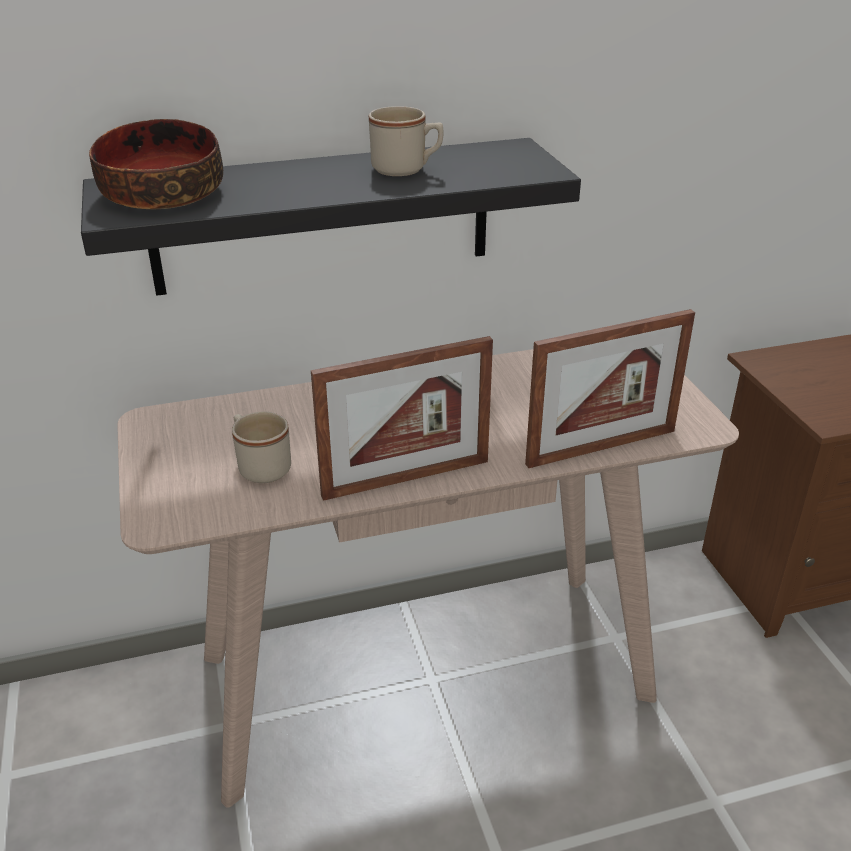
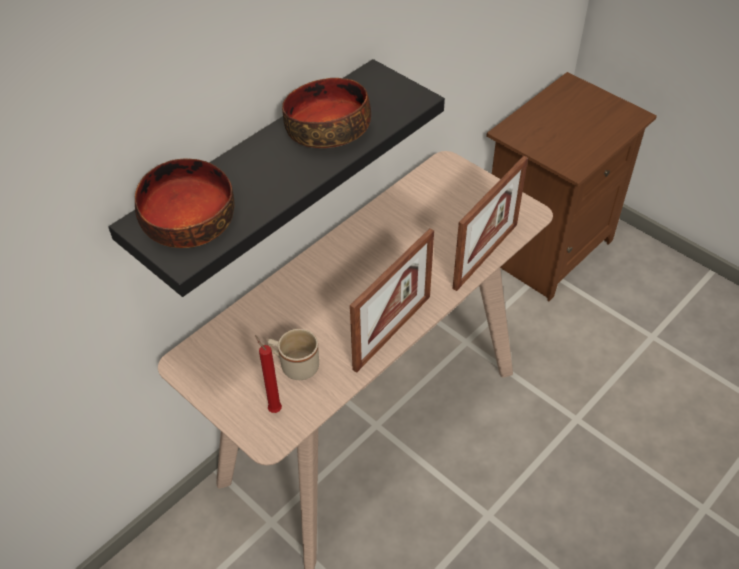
camera: 30 degrees left, 15 degrees up
beige mug [369,106,443,176] -> bowl [282,78,371,148]
none -> red candle [255,335,282,413]

